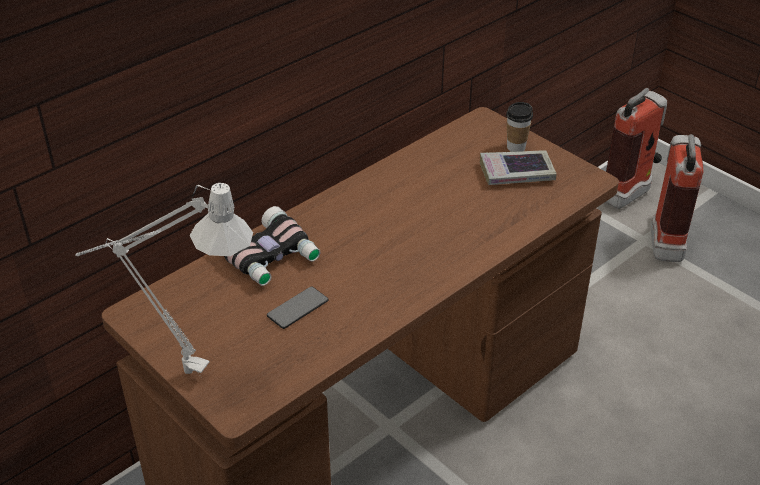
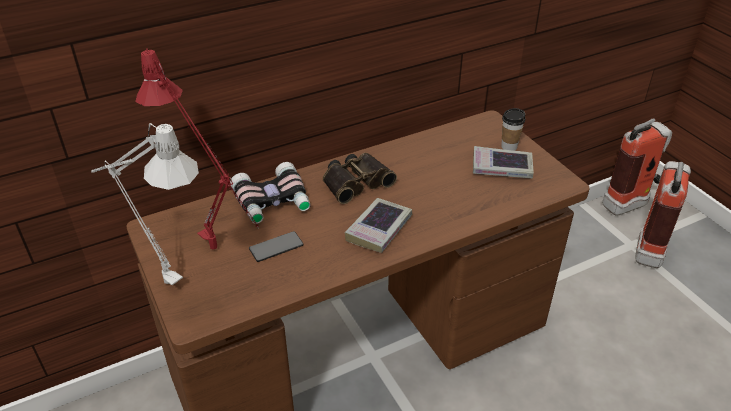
camera: 15 degrees right, 0 degrees up
none -> red table lamp [135,48,259,250]
none -> binoculars [323,153,397,204]
none -> book [345,198,412,253]

